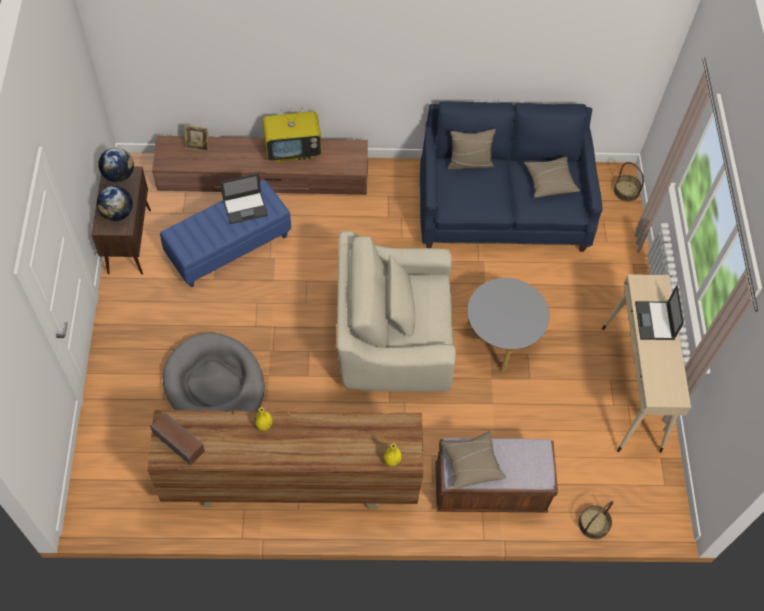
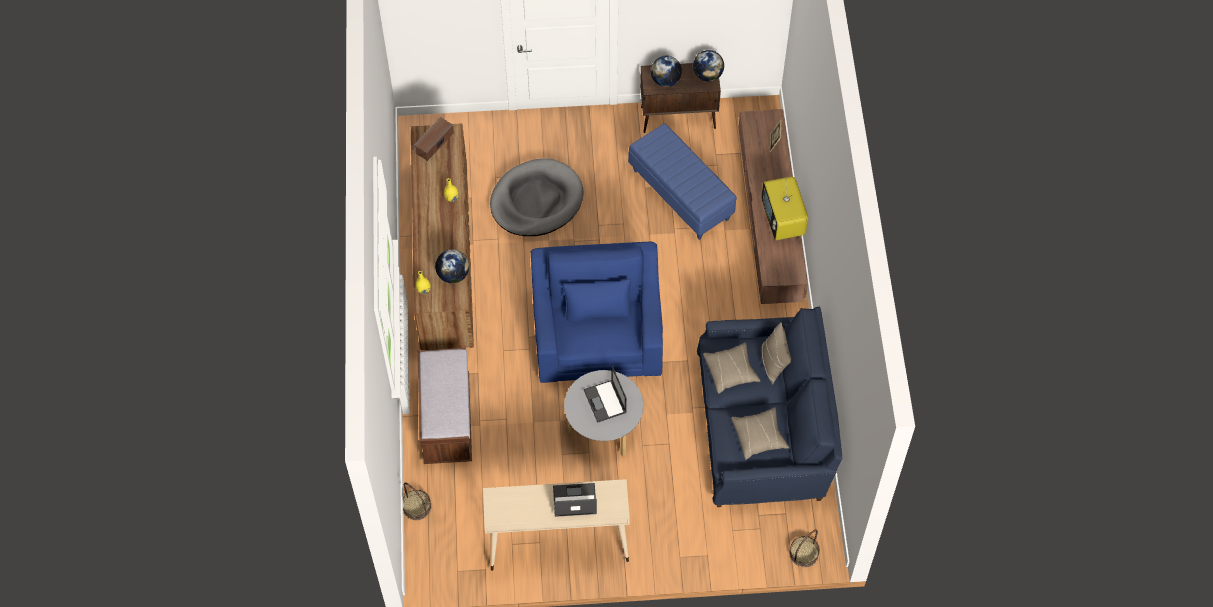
camera: 90 degrees right, 0 degrees up
laptop [220,173,268,224] -> laptop moved to [584,366,627,423]
beige armchair [337,231,456,392] -> blue armchair [531,242,663,383]
beige pillow [441,431,506,489] -> beige pillow moved to [703,343,761,394]
none -> globe [435,249,469,283]

